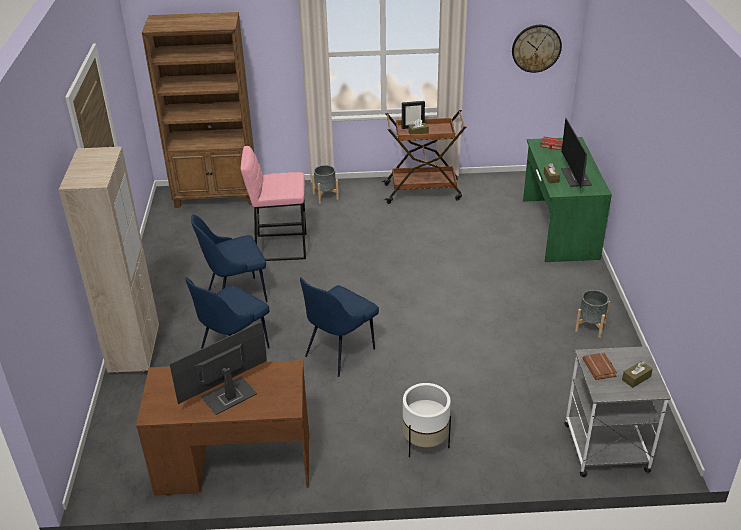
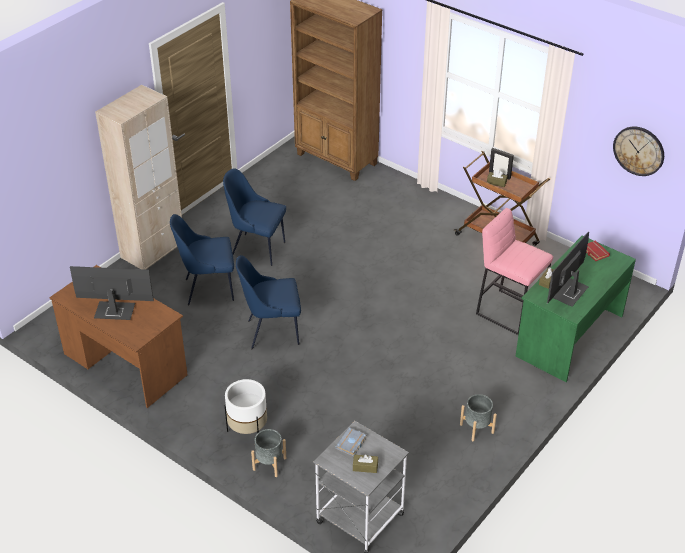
camera: 40 degrees right, 5 degrees up
pink stool [241,146,306,261] -> pink stool moved to [476,208,553,335]
grey planter [312,165,339,204] -> grey planter moved to [251,429,286,477]
brown book [582,353,617,380] -> grey book [335,428,366,456]

